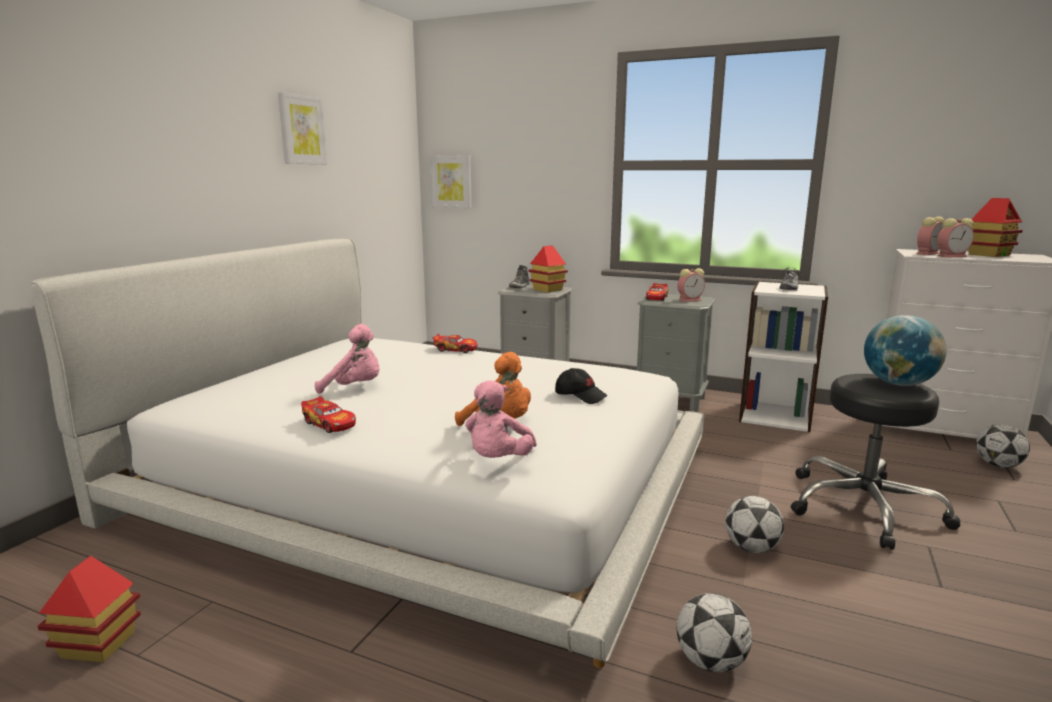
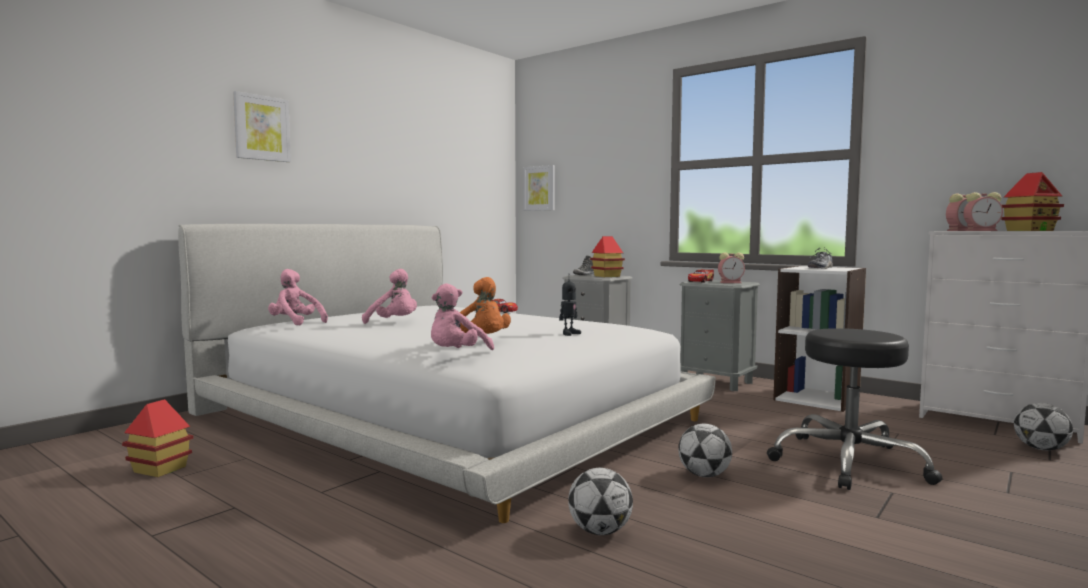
camera: 15 degrees right, 10 degrees down
picture [278,92,328,164] -> picture moved to [233,91,291,162]
toy car [301,396,356,433] -> none
black cap [555,368,608,404] -> toy robot [559,279,581,336]
globe [864,315,947,386] -> none
none -> pink plush toy [268,269,328,325]

